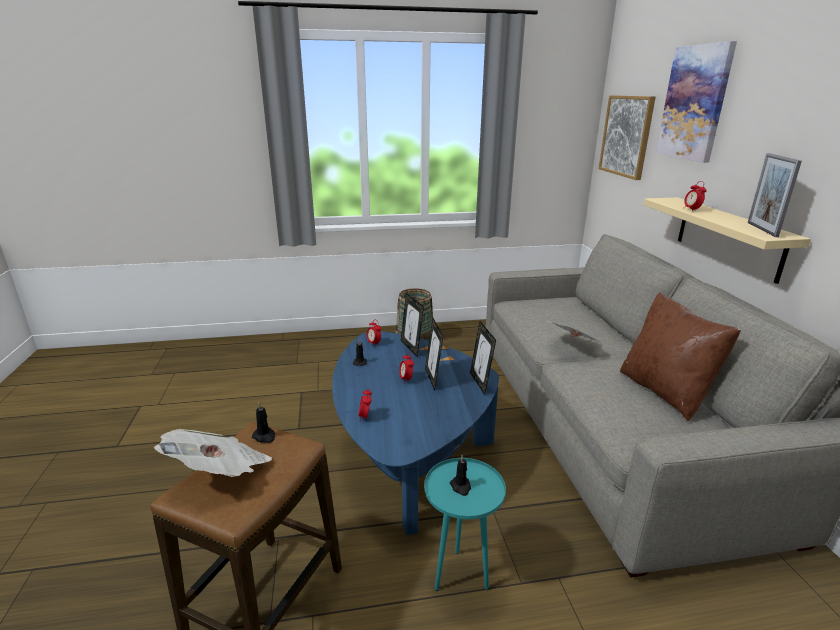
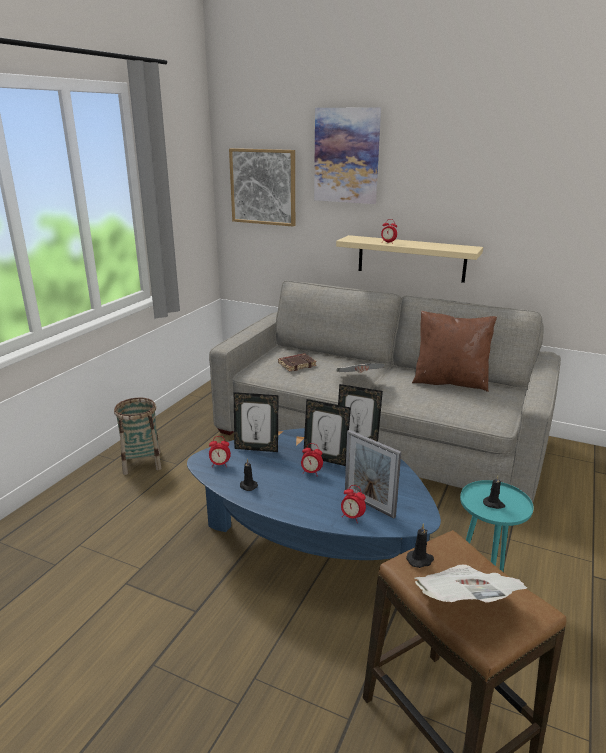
camera: 55 degrees left, 0 degrees up
picture frame [747,153,802,237] -> picture frame moved to [345,430,401,519]
none -> brown book [278,353,317,372]

